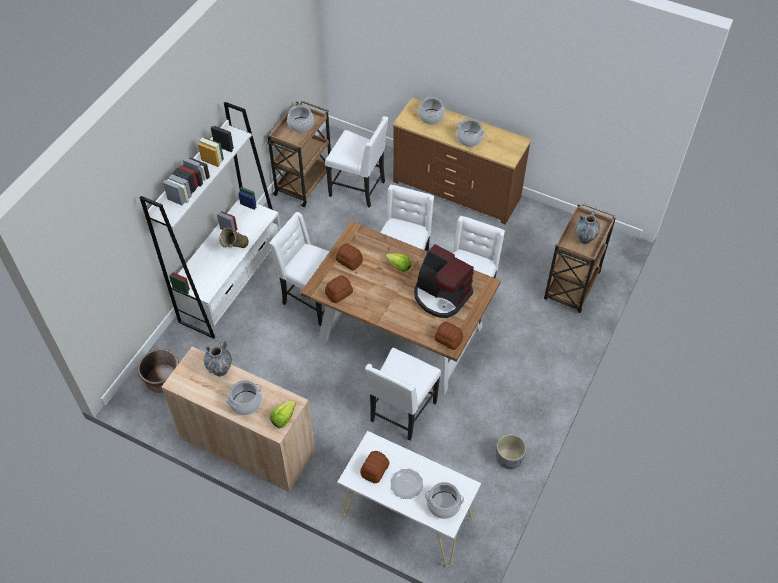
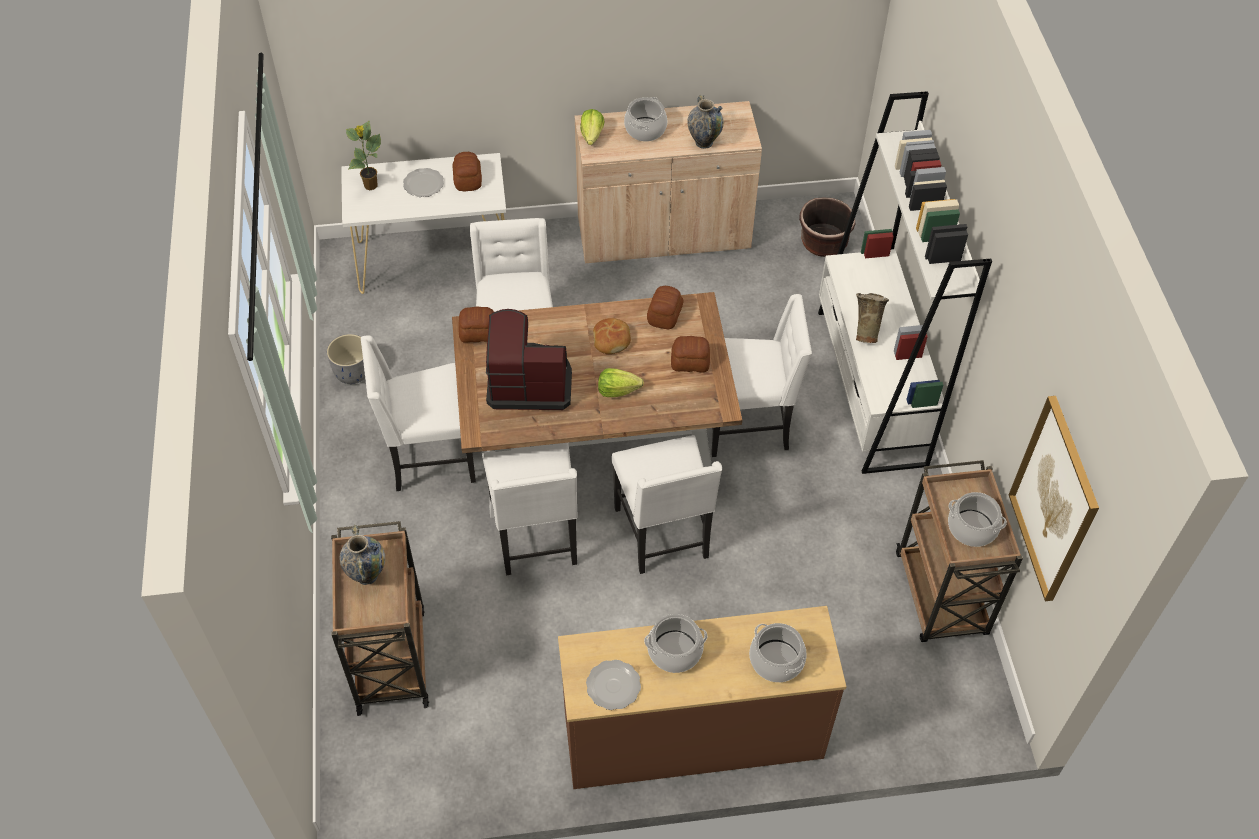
camera: 145 degrees right, 0 degrees up
white chair [325,116,389,208] -> white chair moved to [361,335,476,491]
cooking pot [425,482,464,519] -> potted plant [346,121,381,190]
none -> plate [586,660,641,710]
none -> bread [593,318,631,354]
none -> picture [1009,396,1099,601]

